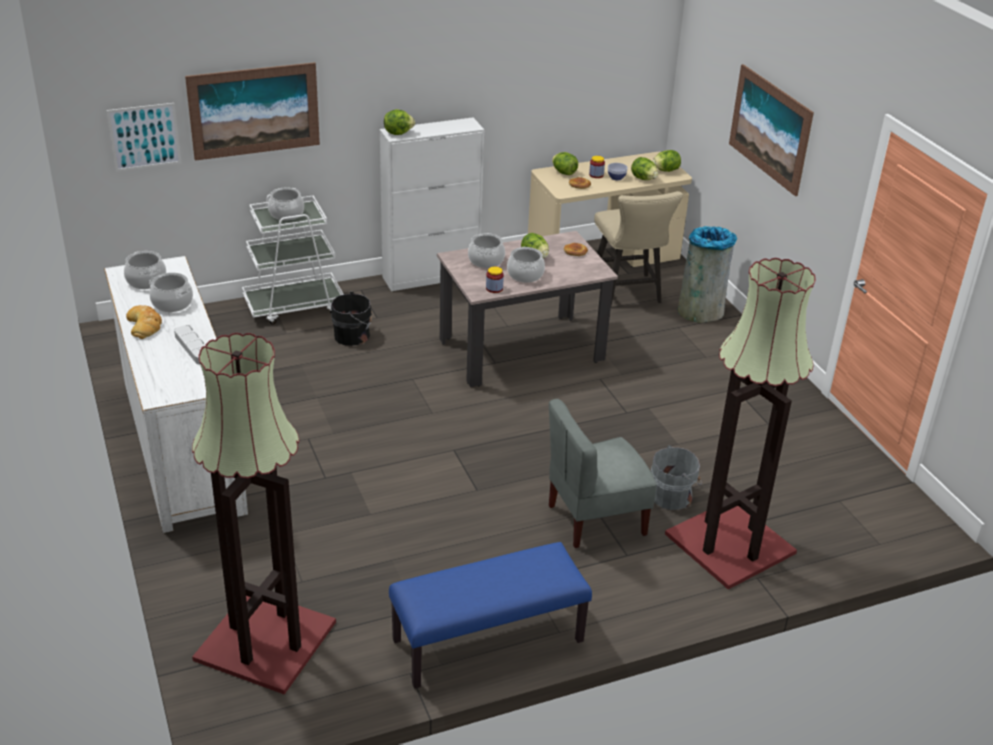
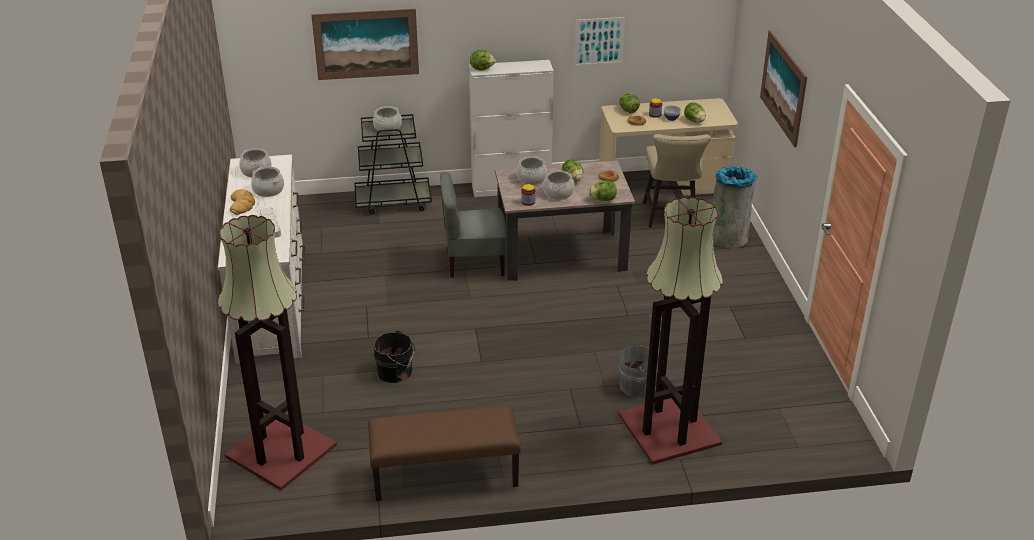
camera: 15 degrees right, 0 degrees up
picture [107,103,181,172] -> picture moved to [574,17,625,66]
white cart [242,194,343,325] -> black cart [354,114,432,215]
black bucket [331,292,372,346] -> black bucket moved to [374,331,415,383]
blue bench [389,542,592,689] -> brown bench [368,406,521,501]
grey chair [549,399,657,548] -> grey chair moved to [440,172,506,278]
lettuce [652,150,681,172] -> lettuce moved to [589,181,617,201]

